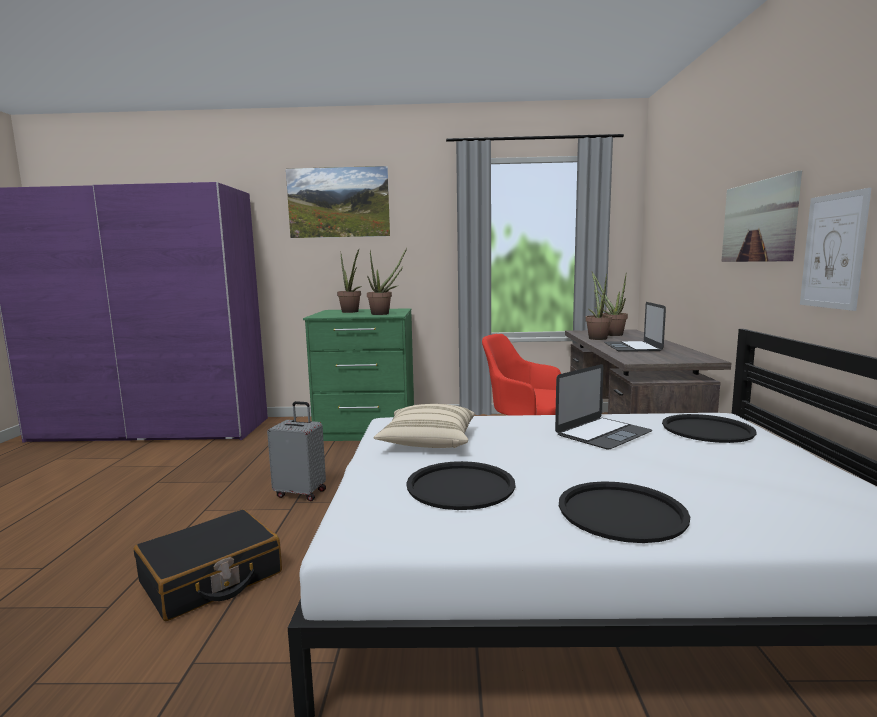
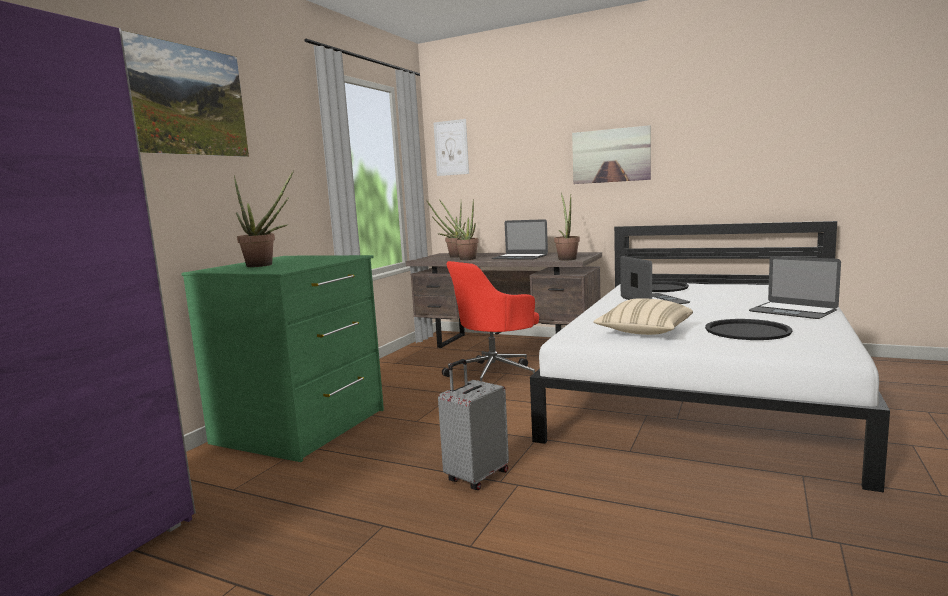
camera: 65 degrees left, 0 degrees up
black suitcase [134,510,282,621] -> none
potted plant [367,248,407,315] -> potted plant moved to [554,193,580,260]
black tray [559,481,690,543] -> laptop [749,256,841,319]
picture [800,188,871,311] -> picture moved to [433,119,469,176]

